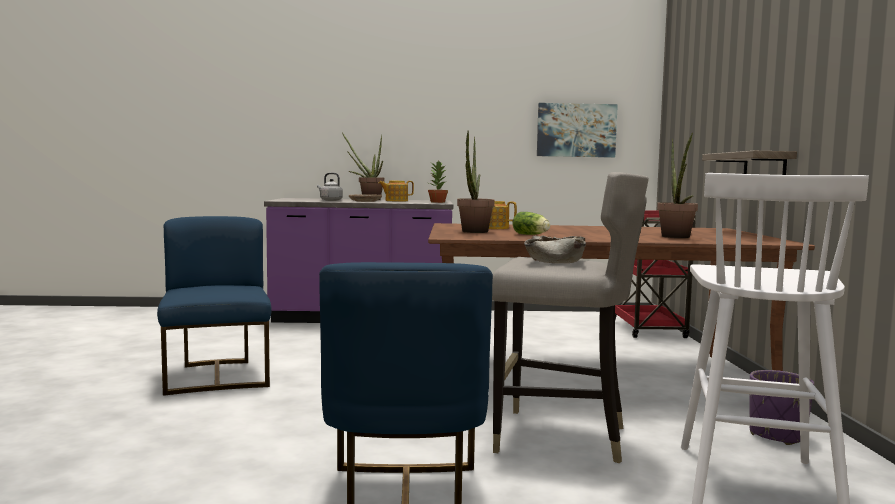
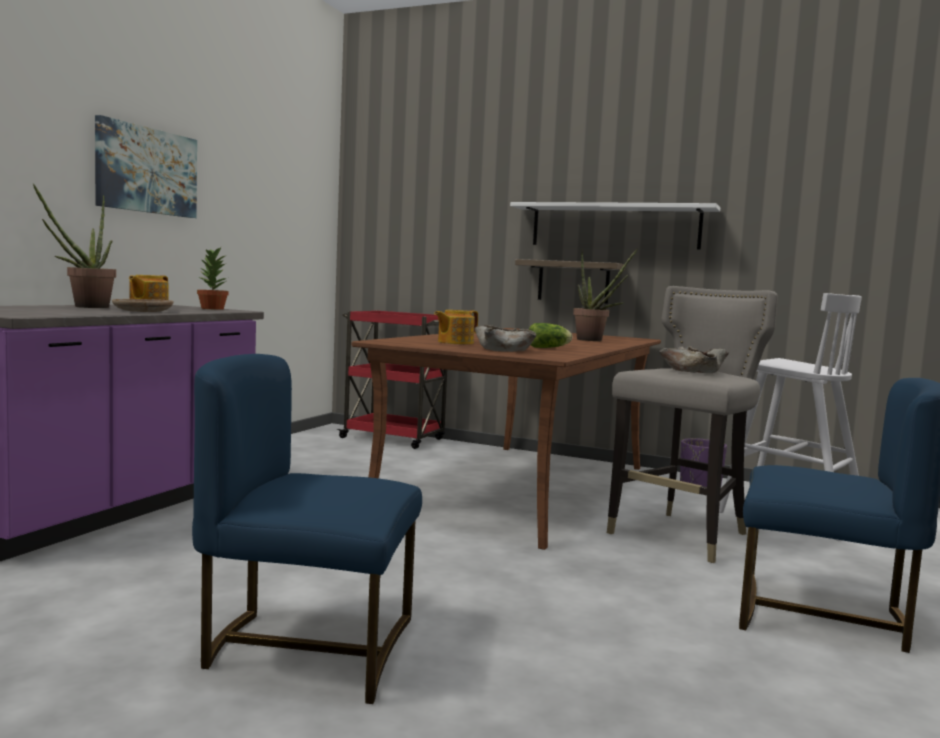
camera: 65 degrees left, 0 degrees up
grey kettle [317,173,343,201] -> none
potted plant [457,131,495,233] -> beige bowl [474,325,536,352]
picture [537,103,618,158] -> picture moved to [95,115,197,218]
none -> white shelf [510,202,720,250]

